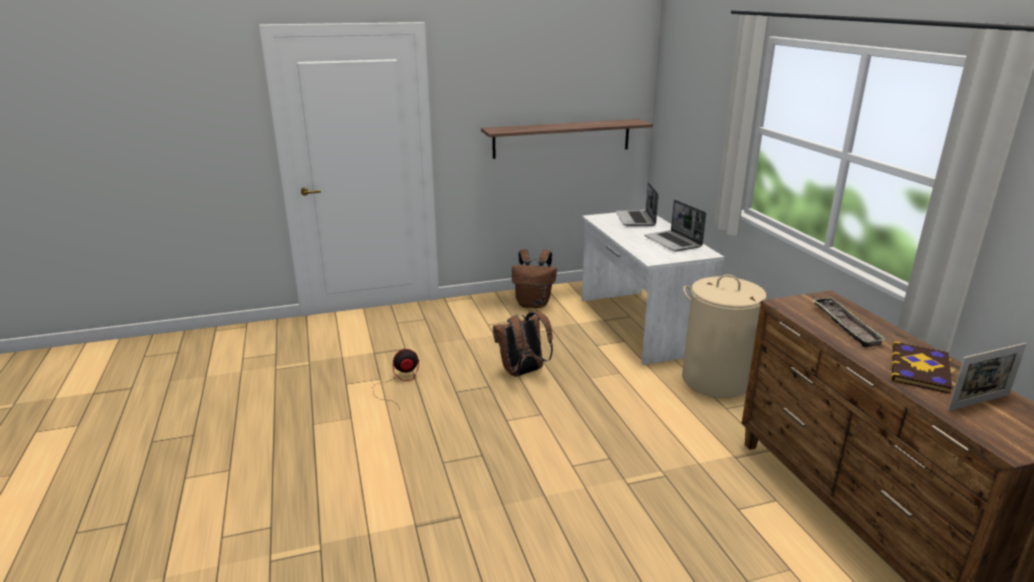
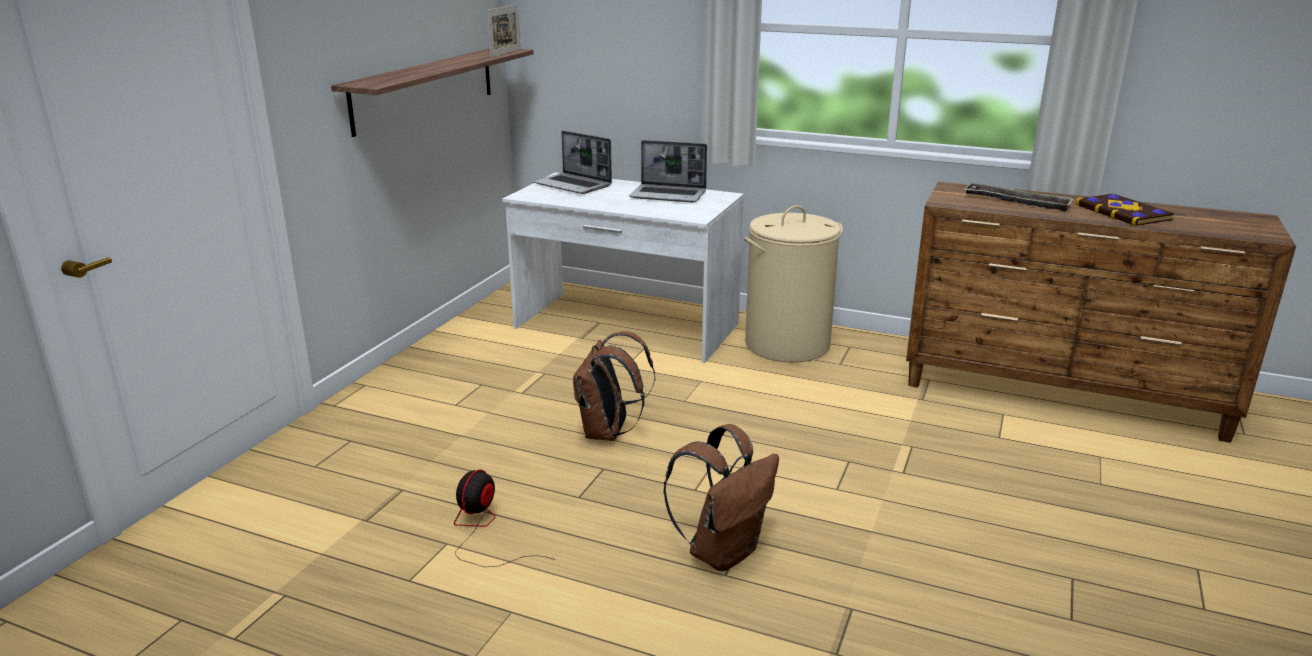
camera: 50 degrees left, 0 degrees up
brown backpack [512,249,557,308] -> brown backpack moved to [663,424,779,571]
picture frame [948,343,1027,411] -> picture frame moved to [487,4,520,58]

